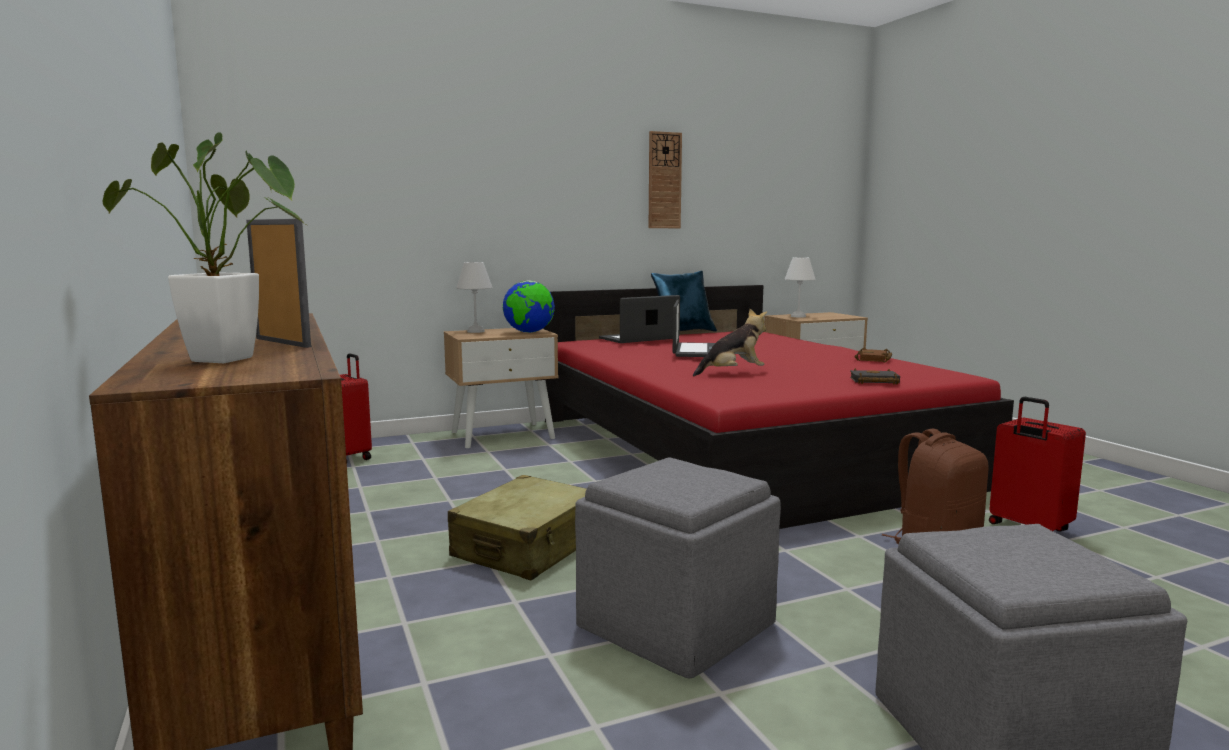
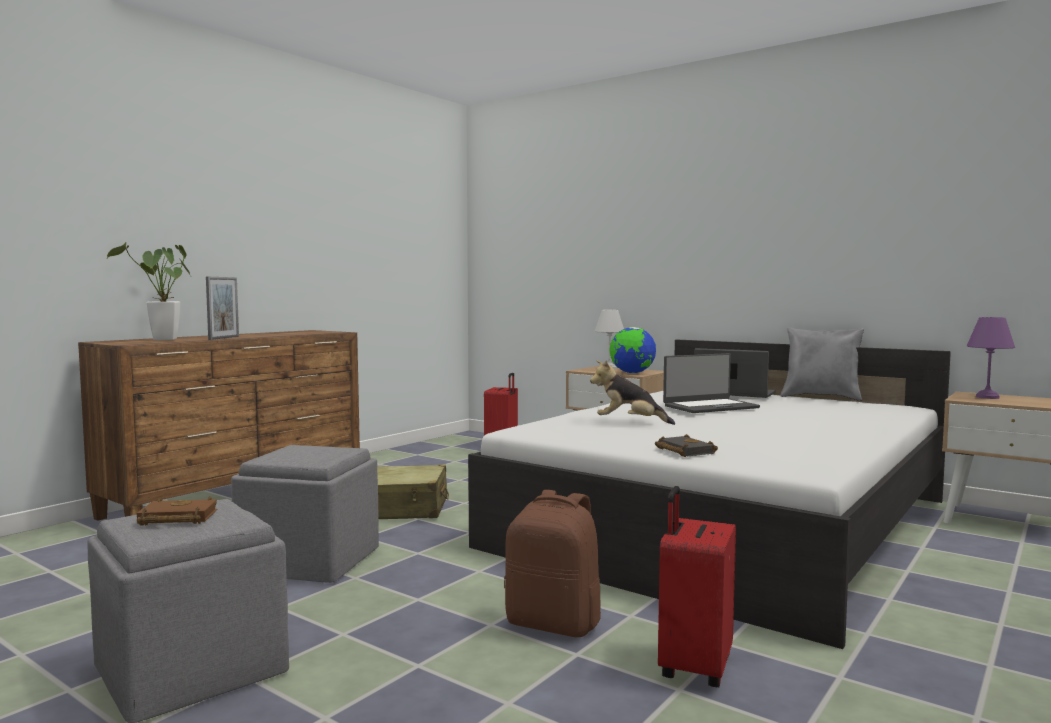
camera: 60 degrees right, 5 degrees down
red bed [543,285,1014,529] -> white bed [468,340,951,649]
wall clock [649,131,682,228] -> none
blue pillow [651,270,717,331] -> grey pillow [780,328,864,401]
plush toy [693,309,767,377] -> plush toy turned 150 degrees clockwise [590,360,675,425]
white table lamp [785,257,816,318] -> purple table lamp [967,317,1015,399]
brown book [855,348,892,363] -> brown book moved to [137,496,217,526]

